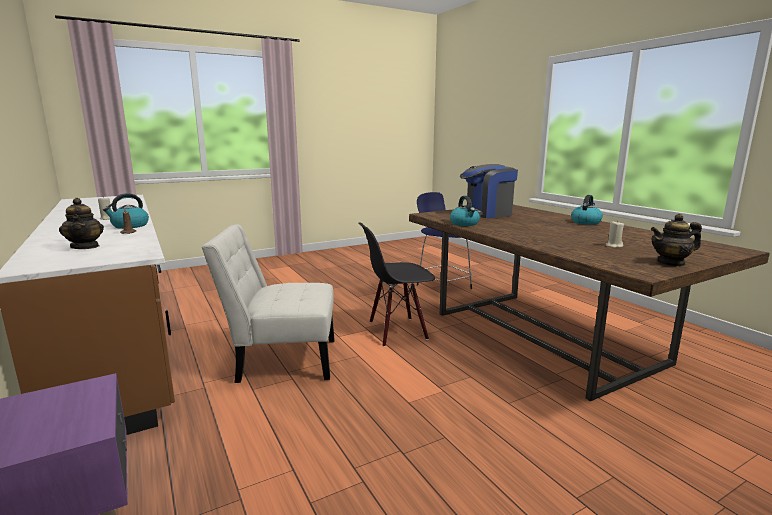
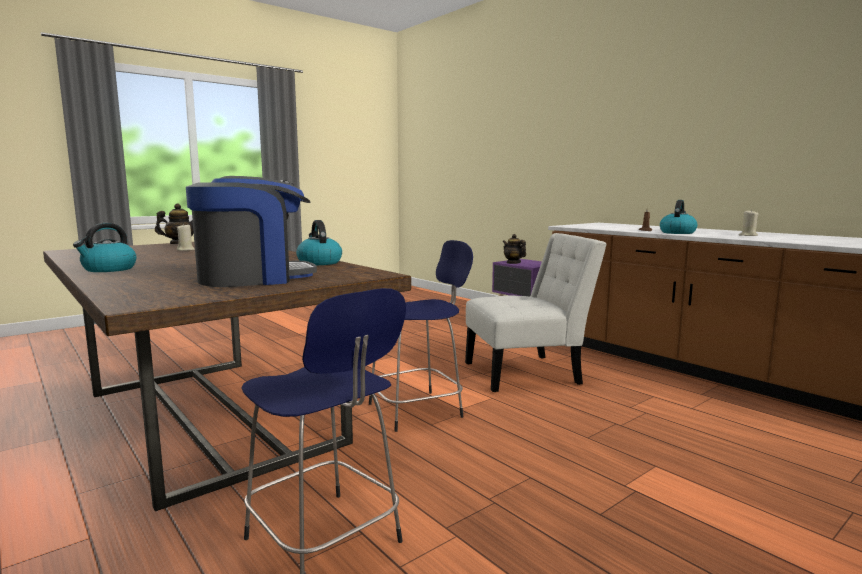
camera: 170 degrees right, 5 degrees down
teapot [59,198,104,249] -> teapot moved to [503,234,526,264]
black chair [358,223,436,347] -> blue stool [369,240,473,432]

